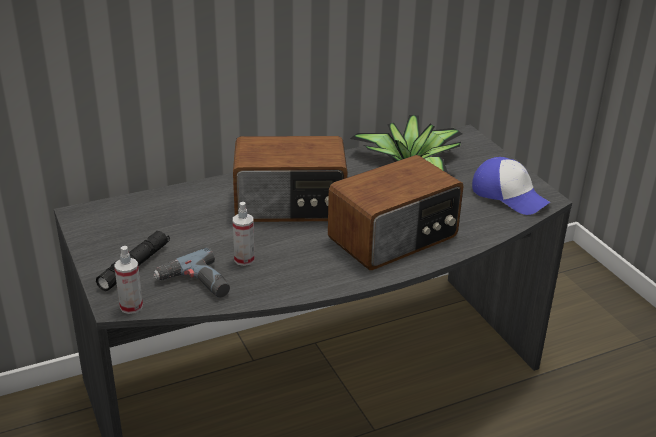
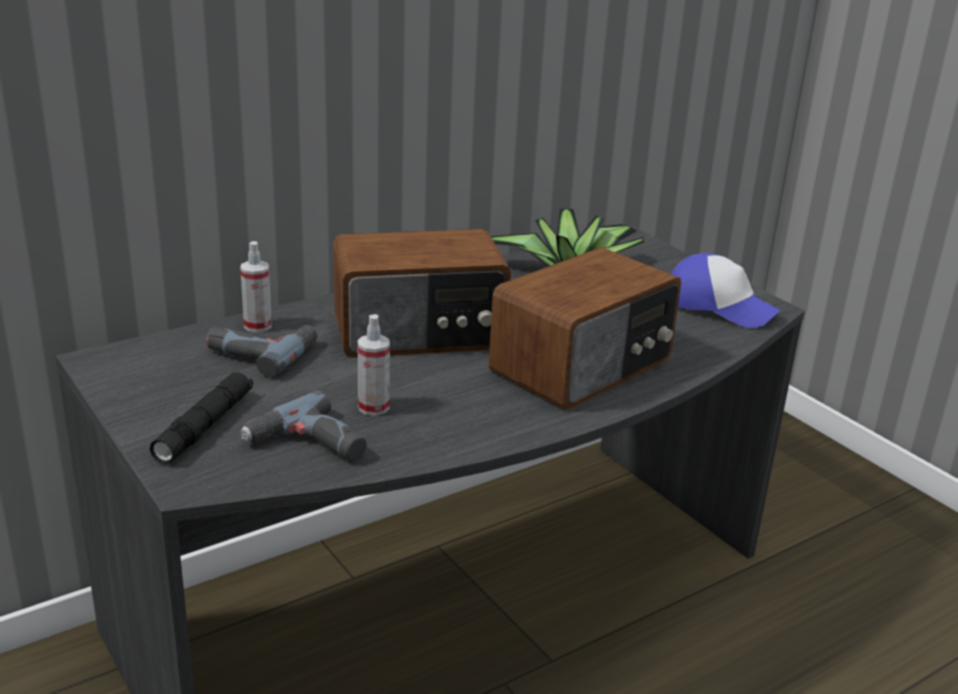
camera: 10 degrees left, 5 degrees down
spray bottle [114,246,143,314] -> spray bottle moved to [240,241,272,332]
none -> power drill [206,325,317,377]

